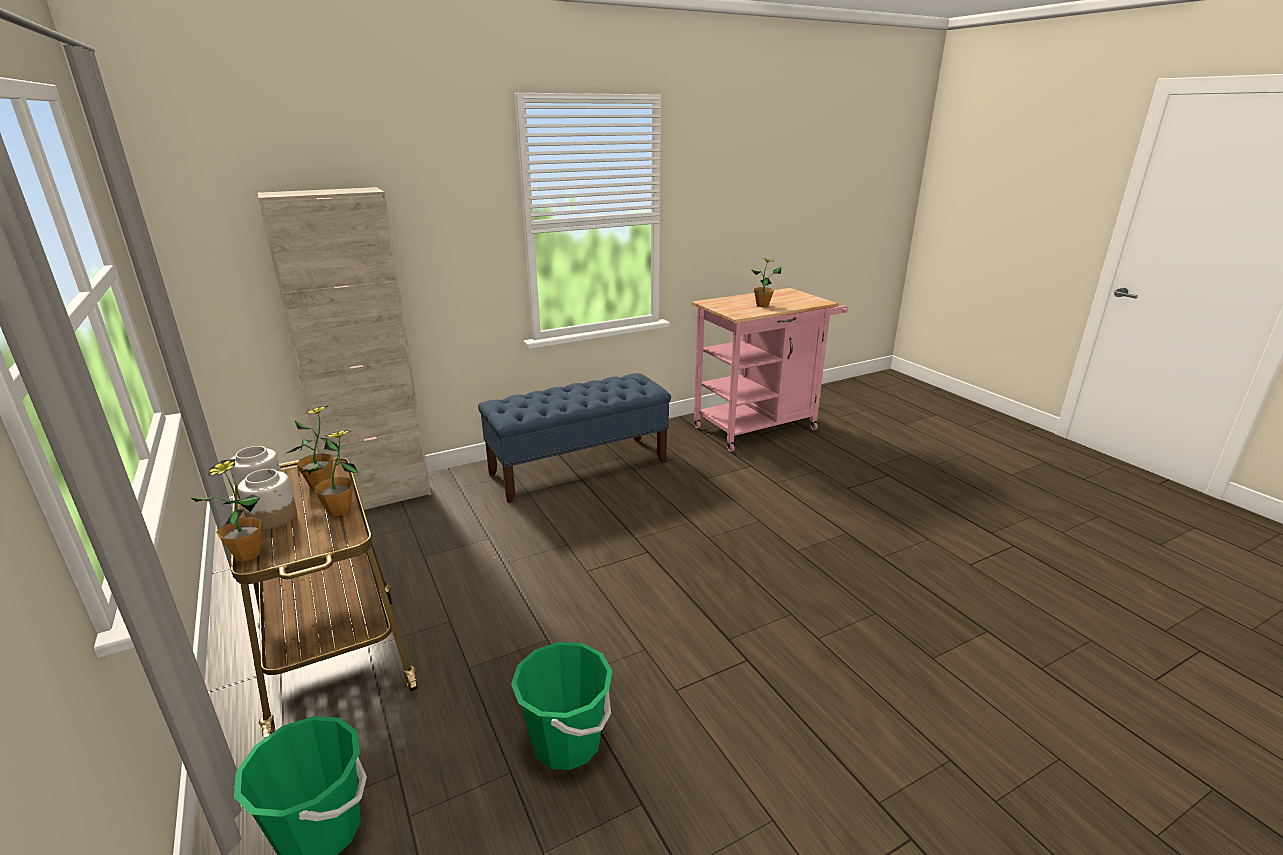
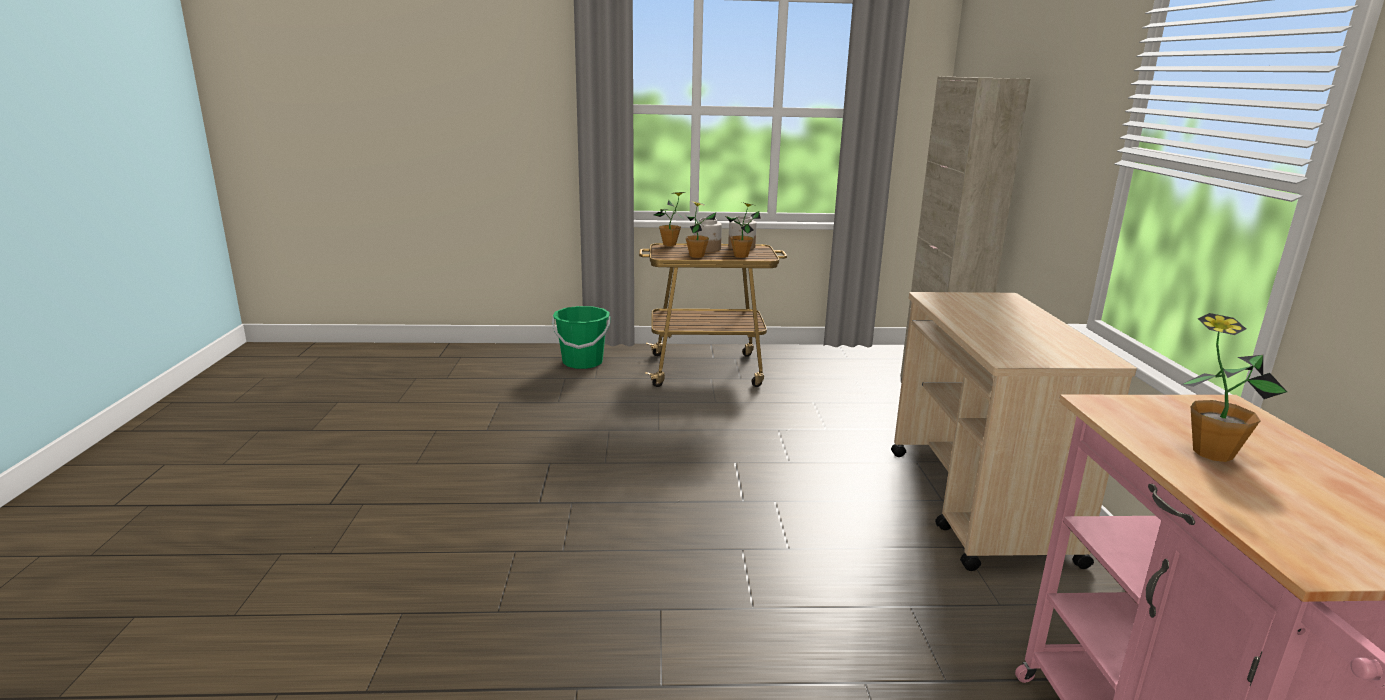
camera: 115 degrees right, 5 degrees down
blue bench [478,373,671,503] -> beige cart [891,292,1137,571]
green bucket [511,642,612,770] -> none

